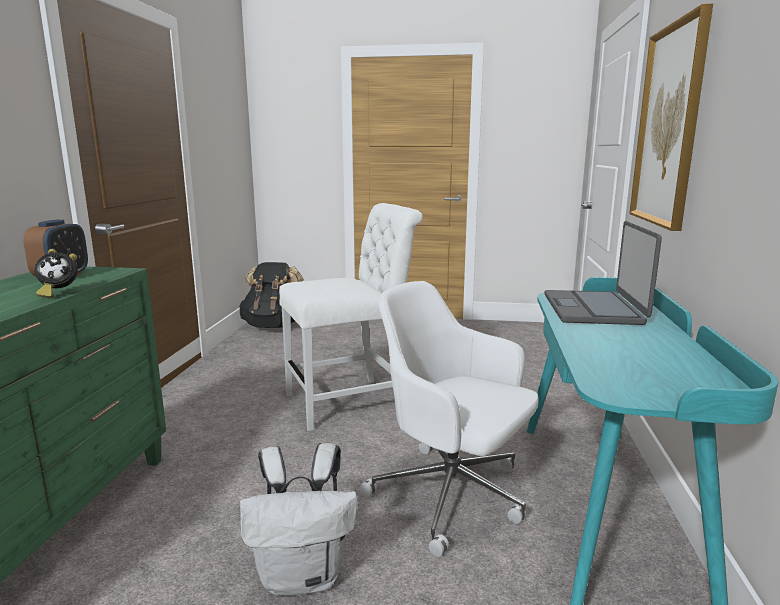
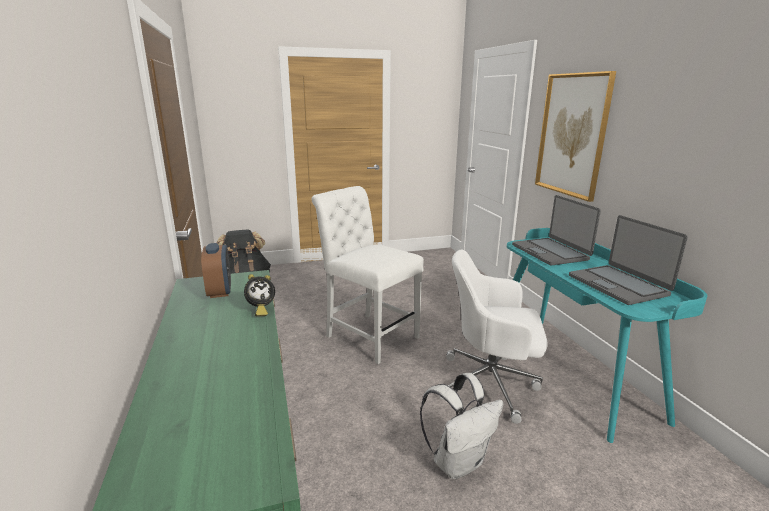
camera: 25 degrees left, 5 degrees up
white chair [279,203,423,431] -> white chair turned 90 degrees counterclockwise [312,186,424,364]
none -> laptop [569,215,688,305]

